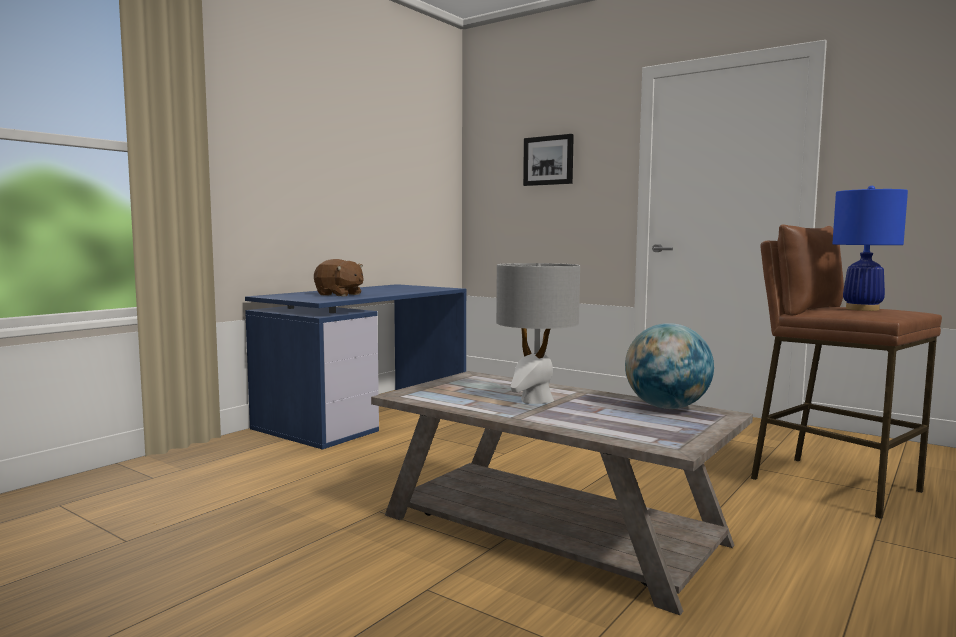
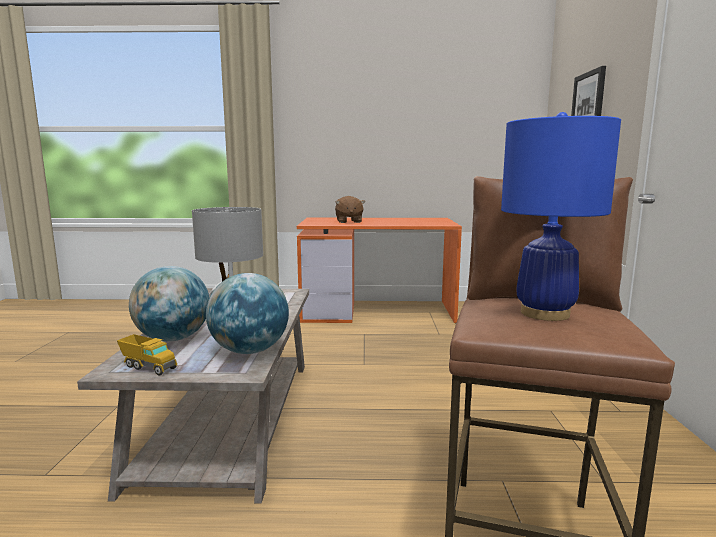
camera: 55 degrees right, 5 degrees up
blue desk [245,284,466,450] -> orange desk [297,218,462,323]
none -> toy truck [117,334,177,375]
none -> globe [129,266,209,342]

